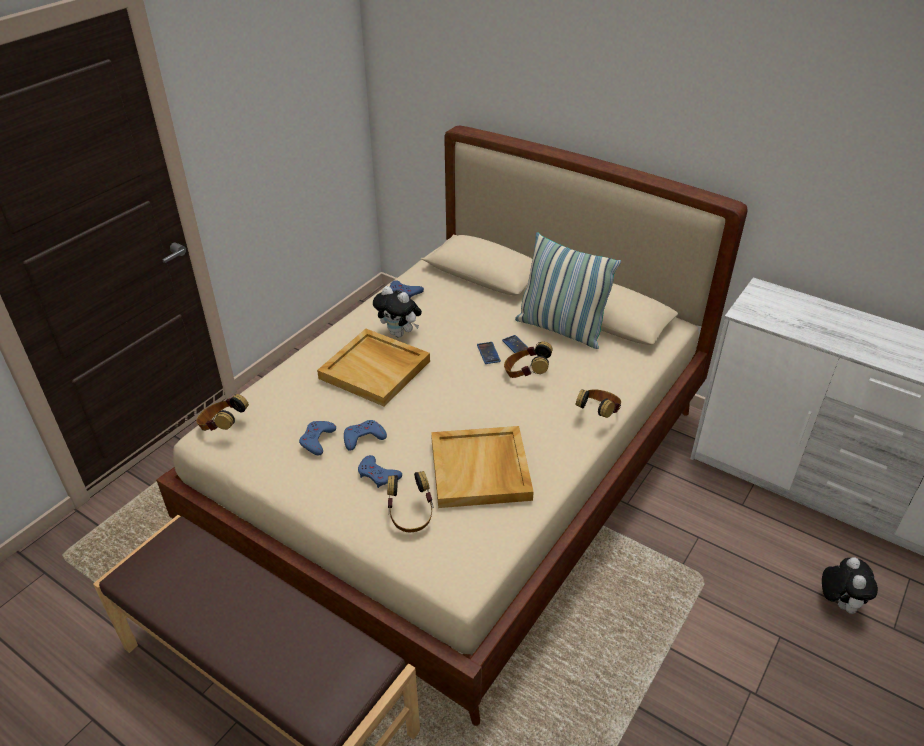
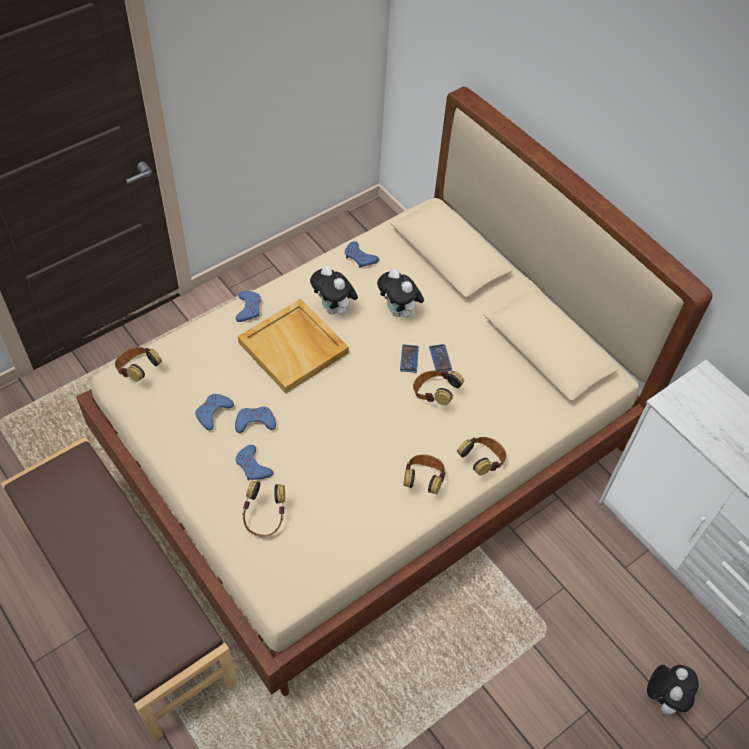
camera: 15 degrees right, 15 degrees up
beige tray [431,426,534,508] -> none
pillow [515,232,621,349] -> none
none -> blue game controller [236,291,261,322]
none -> plush toy [377,269,424,318]
none -> headphones [404,454,446,494]

